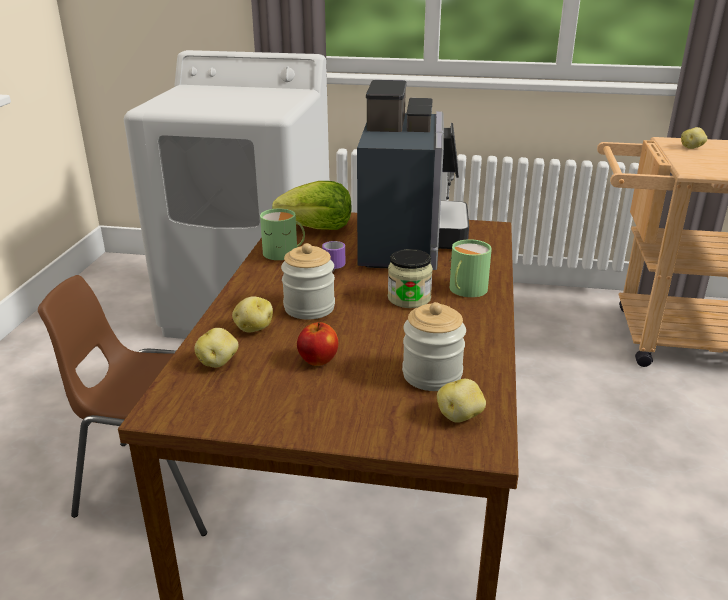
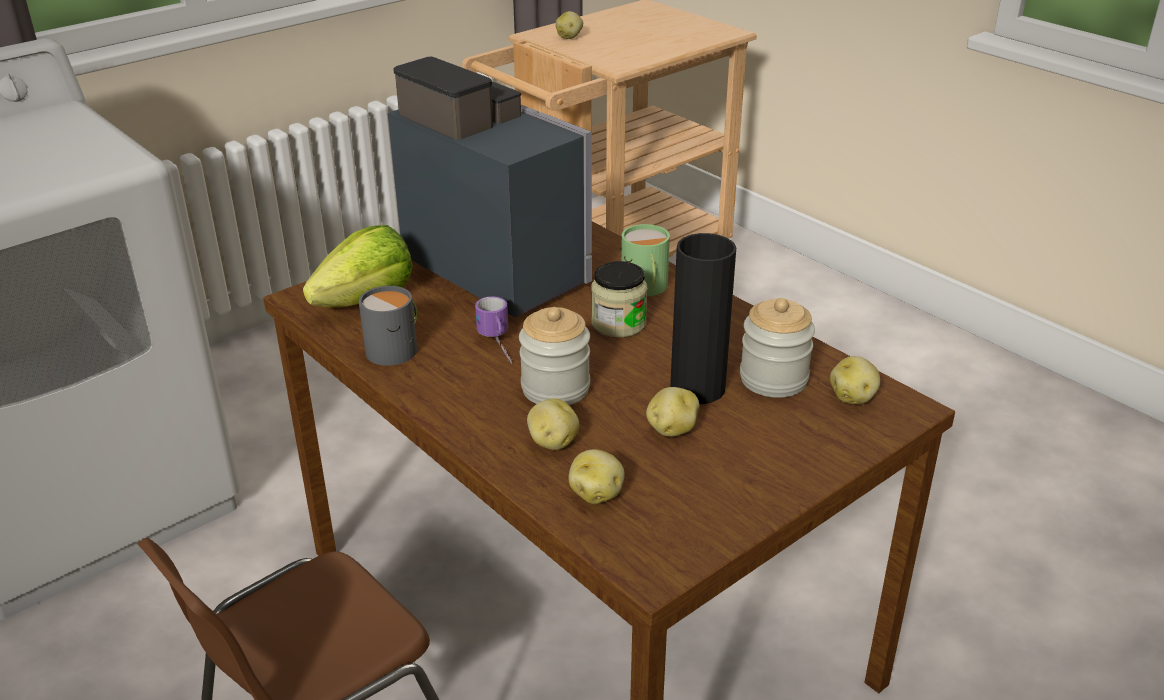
camera: 50 degrees left, 5 degrees up
green mug [260,208,305,260] -> grey mug [359,286,417,366]
apple [297,322,338,366] -> potato [646,387,699,437]
none -> black vase [670,233,736,404]

